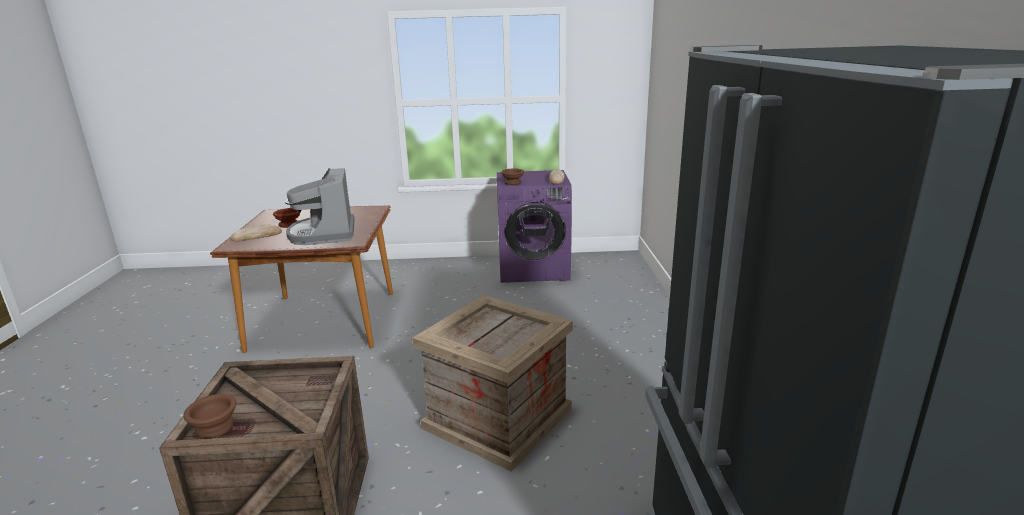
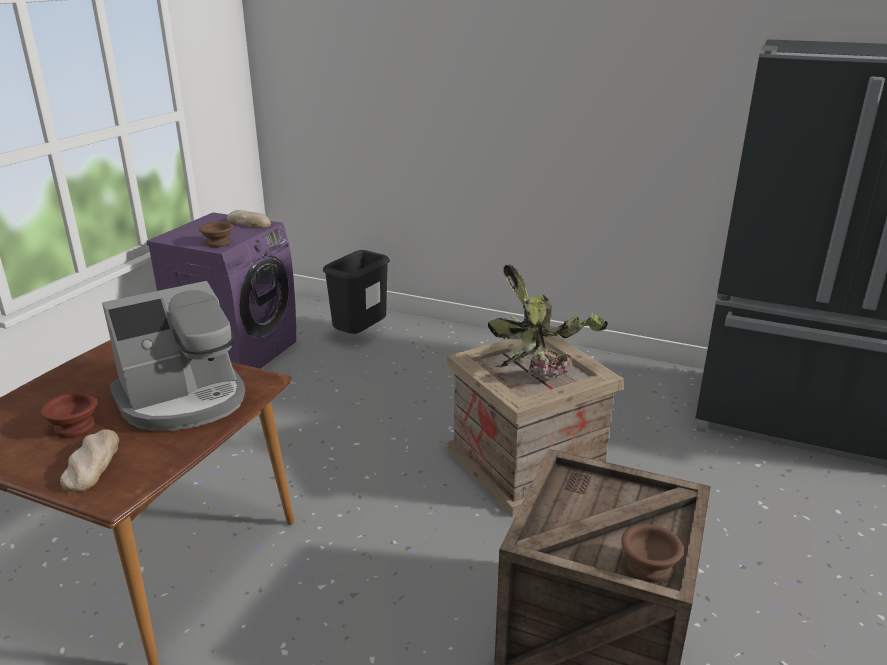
camera: 65 degrees left, 5 degrees up
coffee machine [285,168,355,245] -> coffee machine turned 45 degrees counterclockwise [102,281,245,431]
none -> black trash can [323,250,390,334]
none -> potted plant [488,265,608,378]

